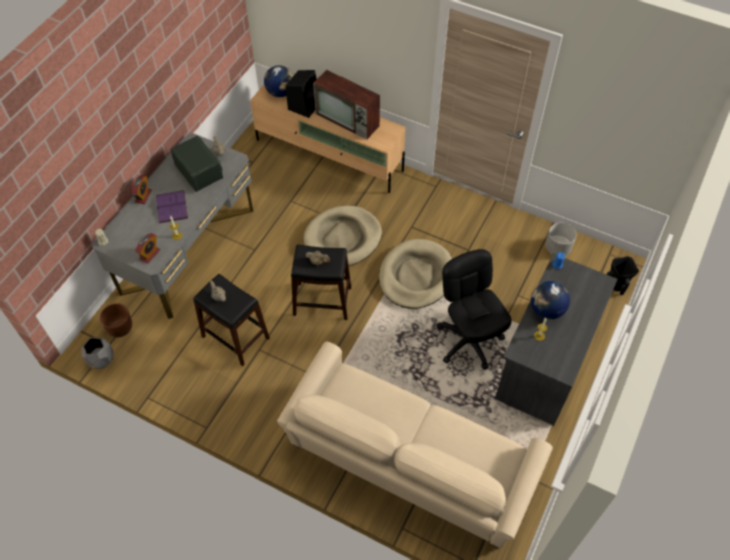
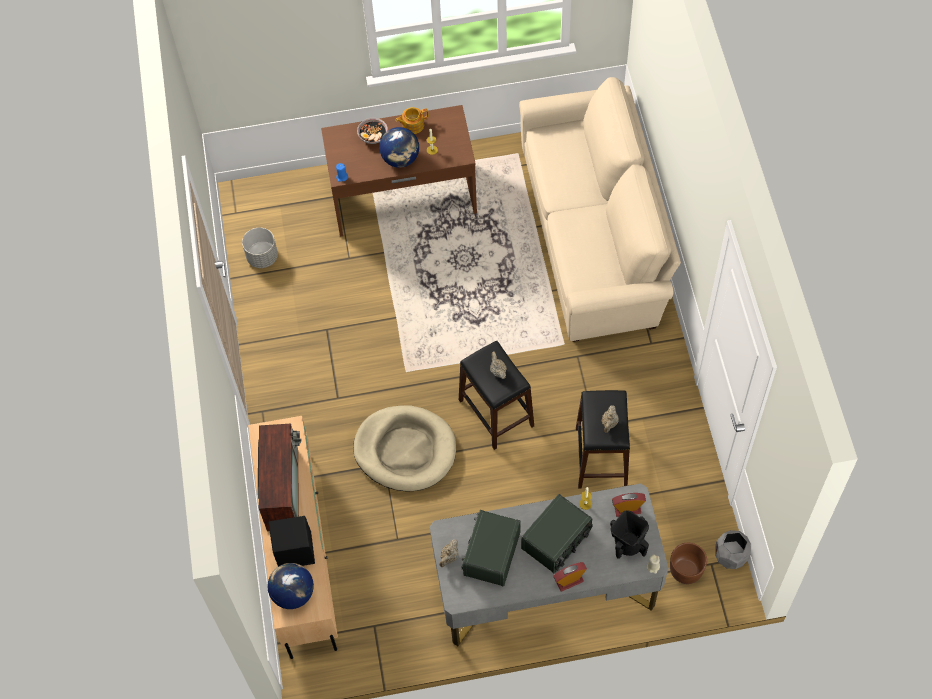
camera: 125 degrees left, 5 degrees up
purple book [156,190,188,224] -> radio [521,494,593,573]
beige dog bed [379,239,452,309] -> none
black office chair [436,249,512,370] -> none
grey desk [495,253,617,426] -> brown desk [321,105,477,237]
black vase [607,256,639,295] -> black vase moved to [610,511,649,559]
none -> bowl [357,118,388,144]
none -> teapot [396,107,429,134]

